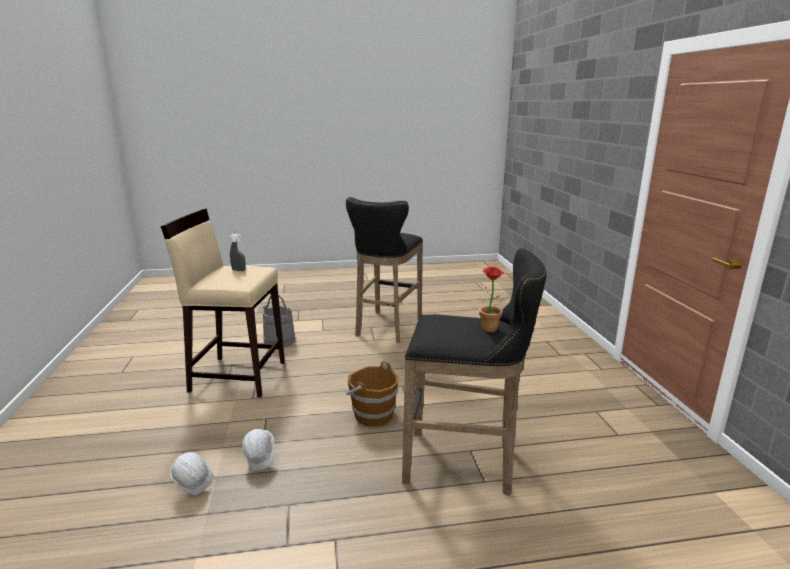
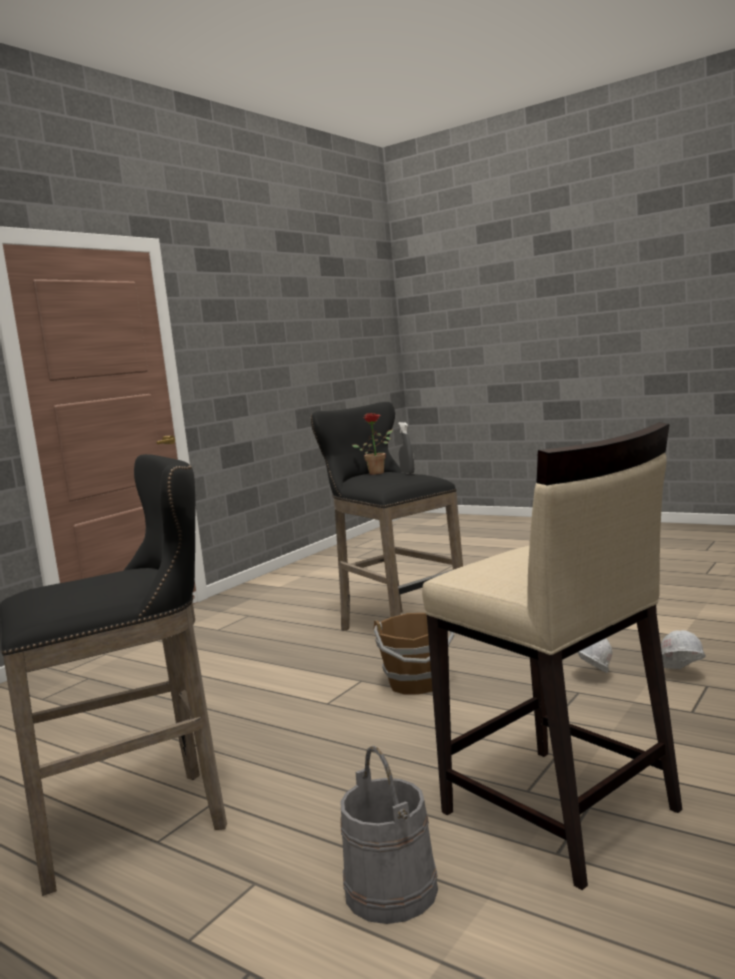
camera: 135 degrees left, 10 degrees down
grey spray bottle [230,234,246,271] -> grey spray bottle moved to [398,422,414,474]

